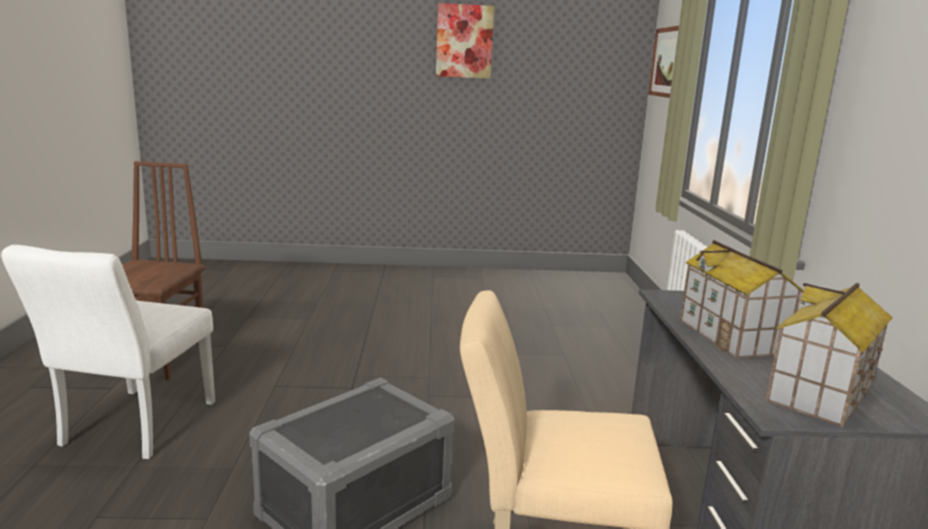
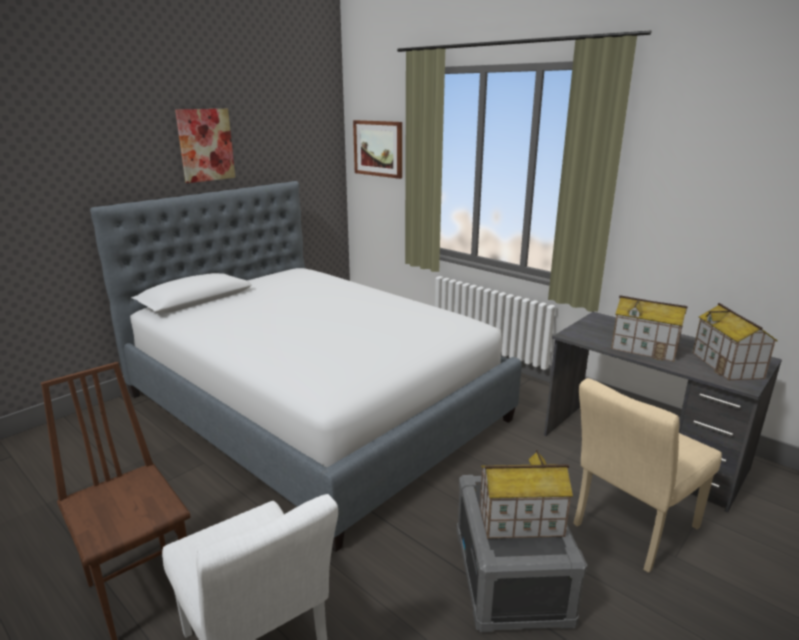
camera: 45 degrees left, 5 degrees up
none -> bed [90,181,522,552]
none -> toy house [480,450,573,539]

